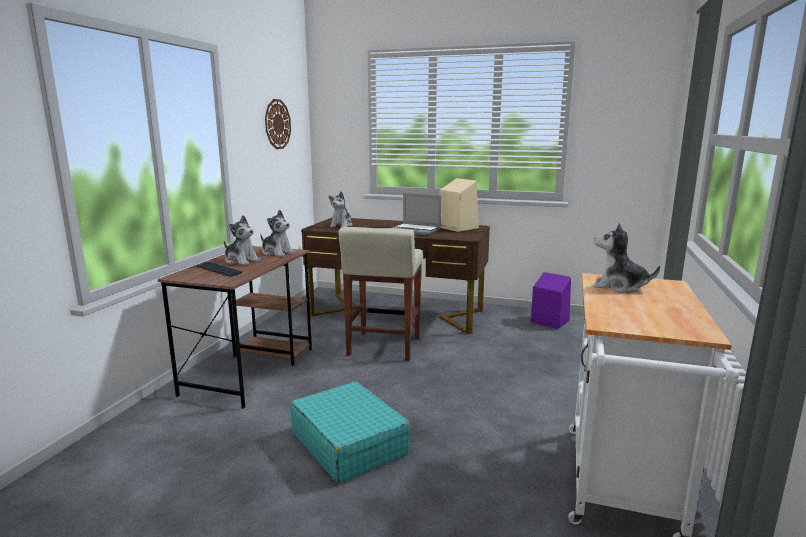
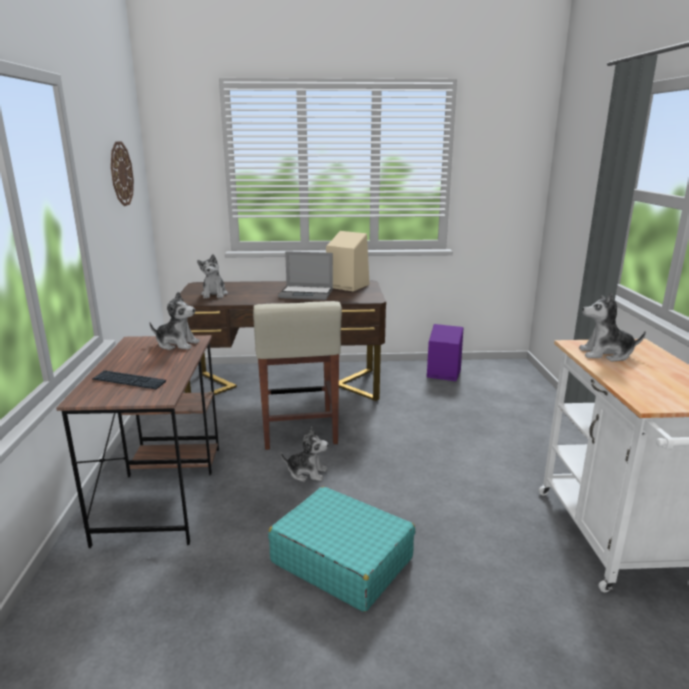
camera: 20 degrees left, 5 degrees up
plush toy [224,215,261,265] -> plush toy moved to [281,427,328,482]

